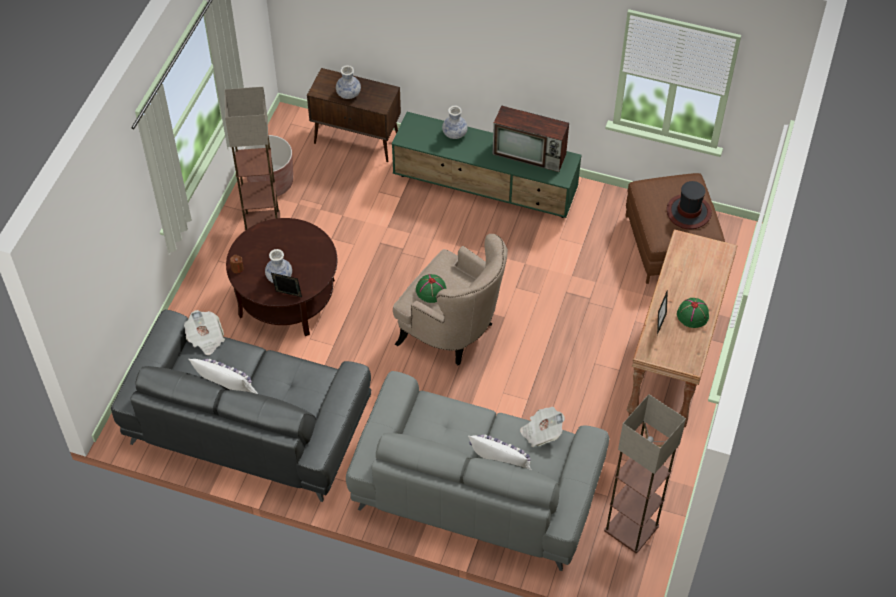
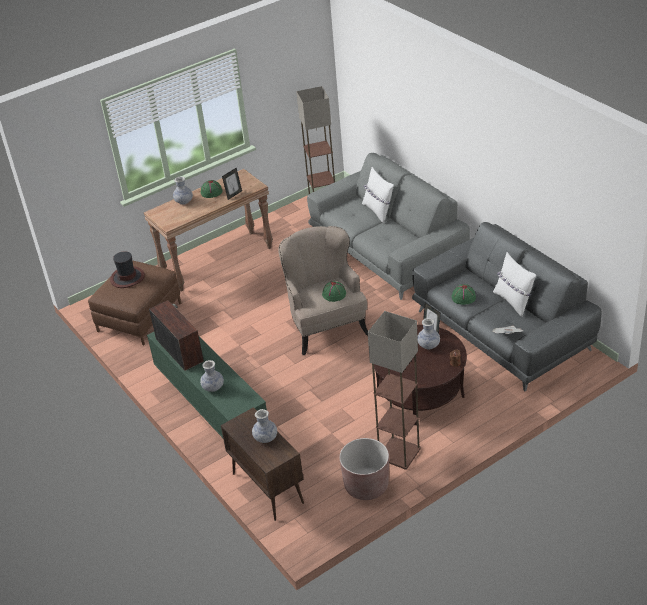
camera: 140 degrees left, 15 degrees down
newspaper [520,407,565,447] -> none
none -> vase [173,176,193,205]
none -> green hat [451,284,476,305]

